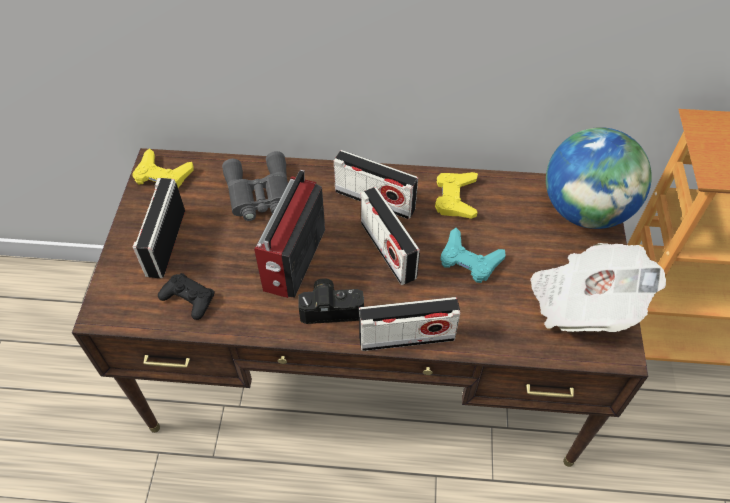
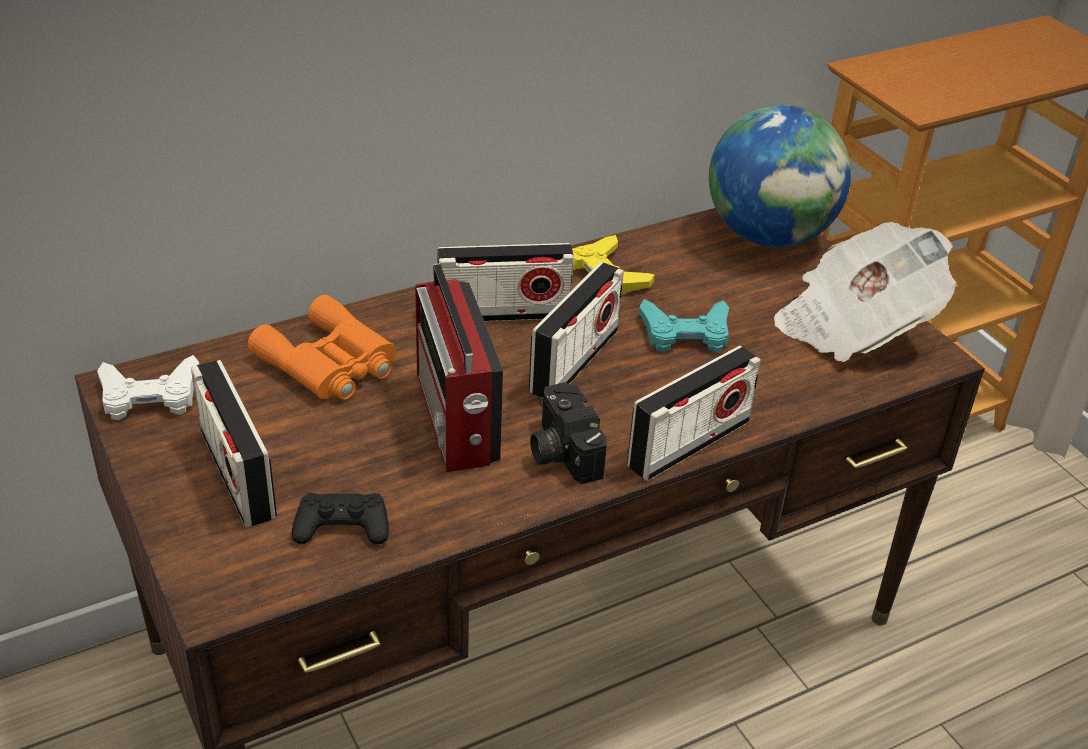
camera: 35 degrees left, 15 degrees down
yellow game controller [132,148,194,188] -> white game controller [97,355,200,420]
grey binoculars [222,151,288,221] -> orange binoculars [248,295,396,400]
camera [298,278,364,324] -> camera turned 75 degrees counterclockwise [530,382,607,484]
radio [361,187,420,285] -> radio turned 90 degrees counterclockwise [529,262,624,397]

